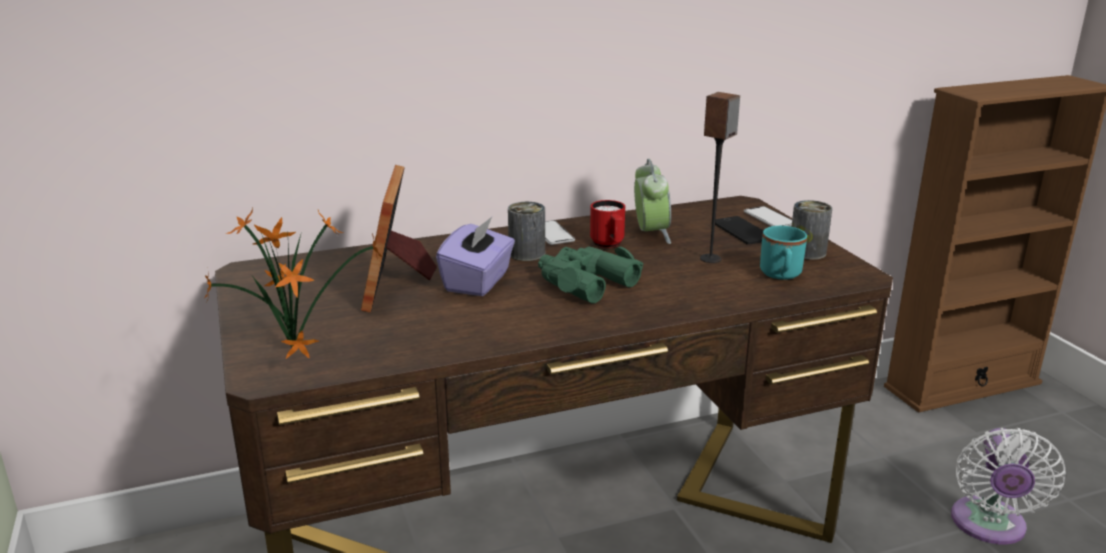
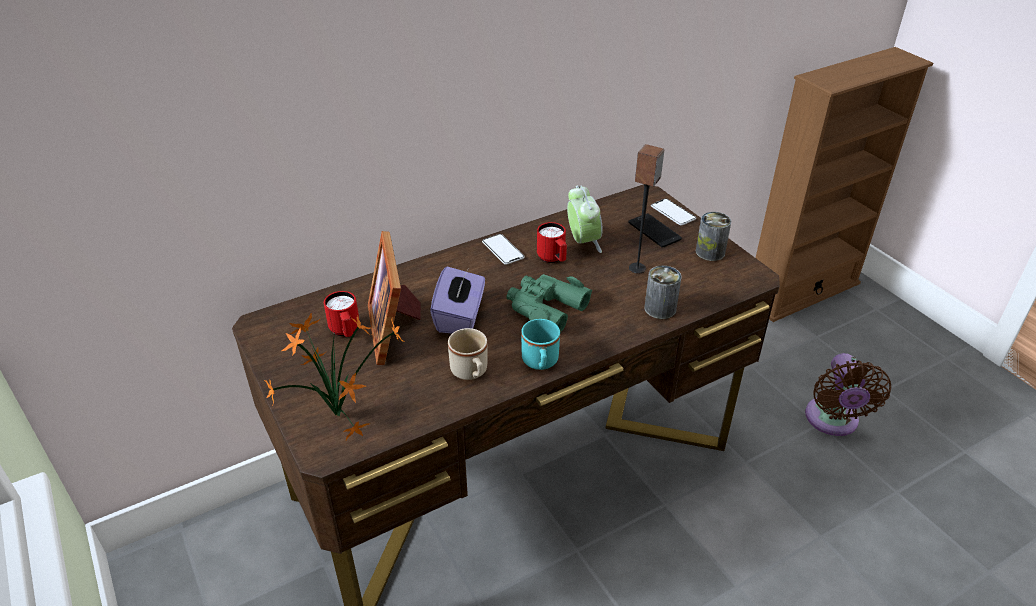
camera: 10 degrees left, 15 degrees up
can [508,202,545,261] -> can moved to [644,265,682,319]
turquoise mug [760,226,807,280] -> turquoise mug moved to [521,319,560,370]
white fan [951,428,1066,545] -> brown fan [805,353,891,436]
none -> red mug [324,291,360,337]
none -> beige mug [448,328,487,380]

